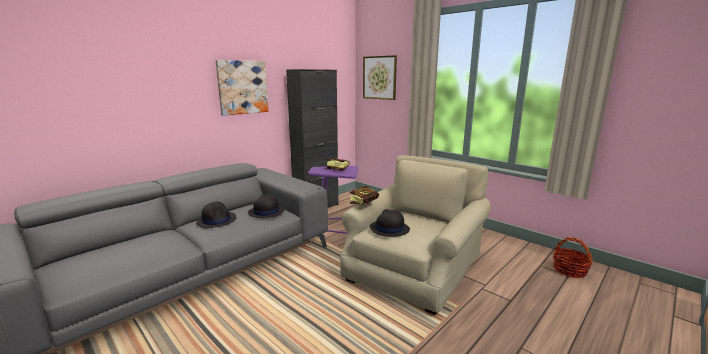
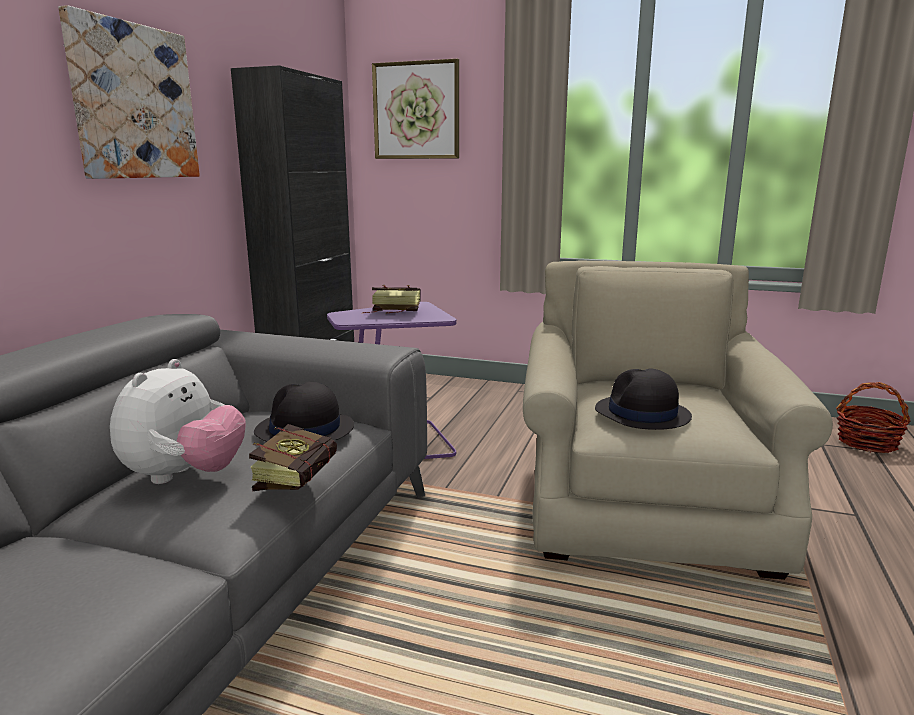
camera: 25 degrees left, 0 degrees up
black hat [196,202,237,228] -> plush toy [110,359,246,484]
book [350,186,379,205] -> book moved to [249,424,337,491]

